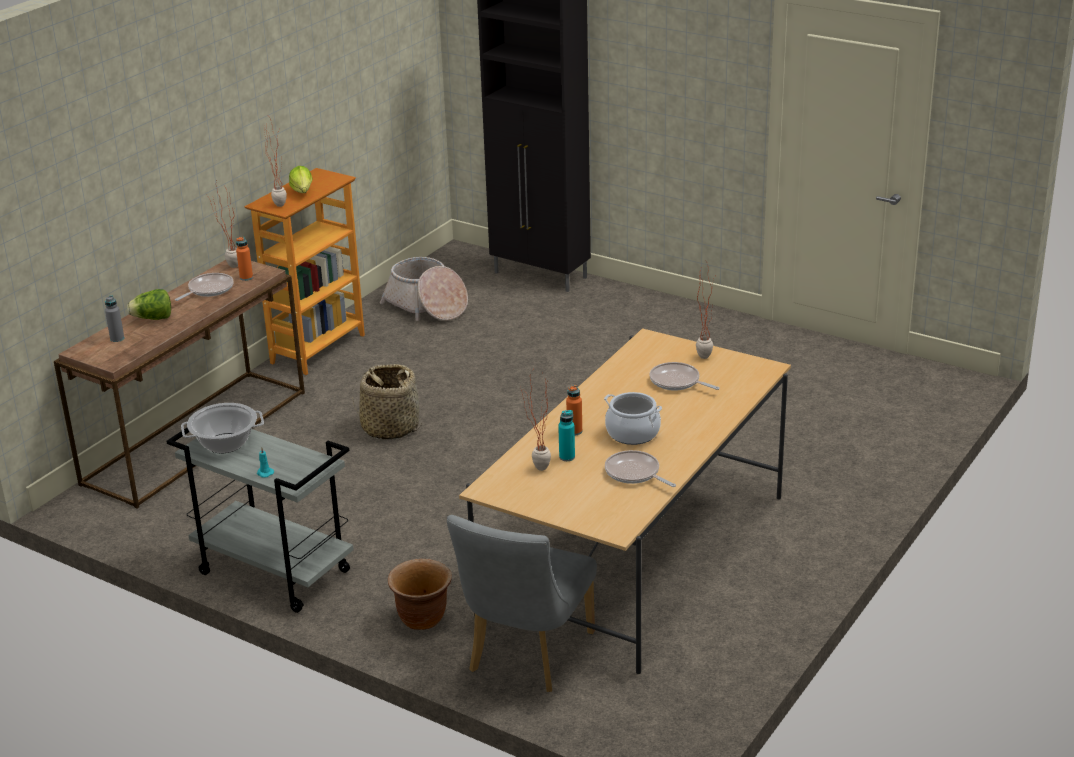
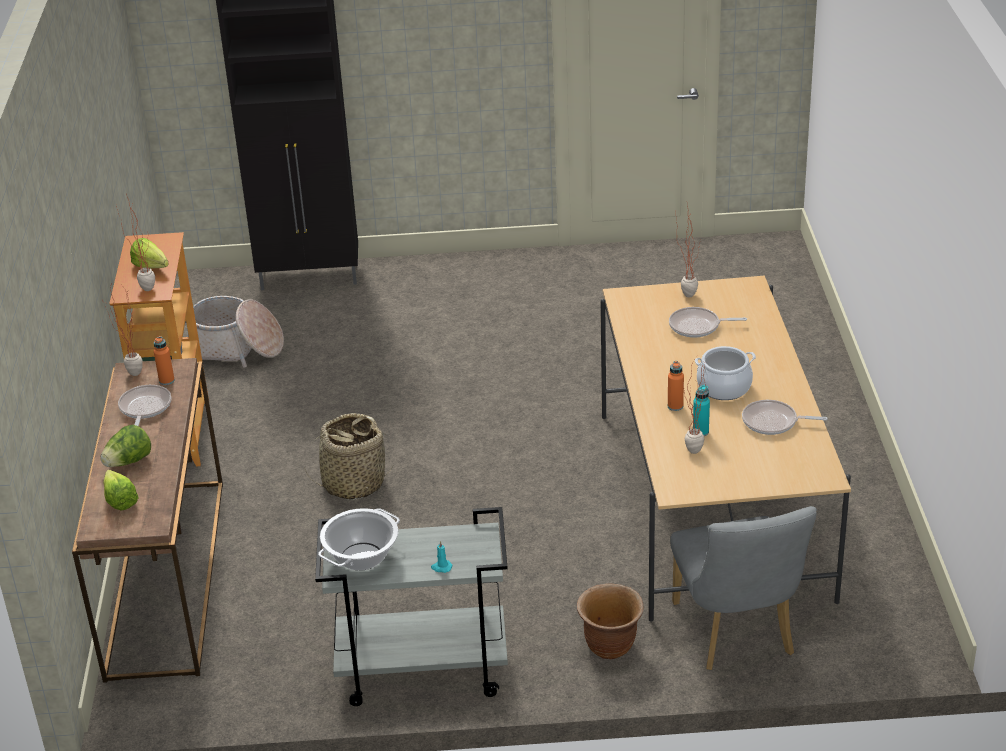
camera: 35 degrees left, 5 degrees up
grey bottle [105,296,124,342] -> lettuce [103,470,139,511]

